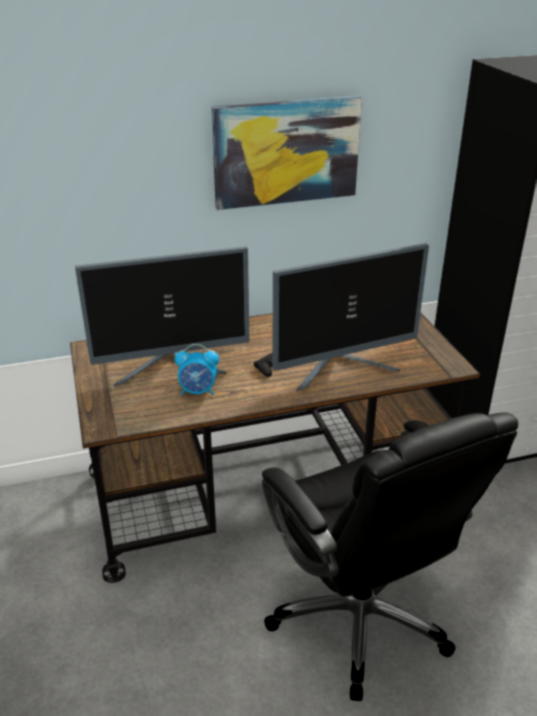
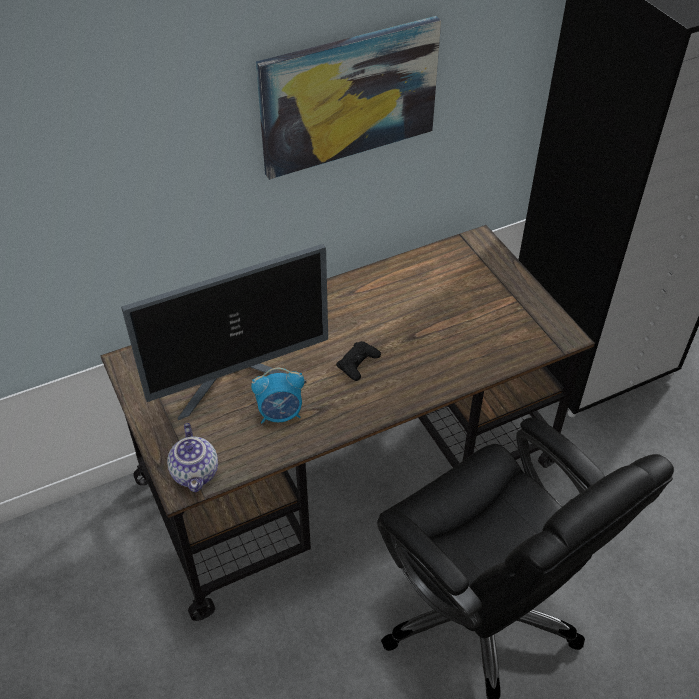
camera: 10 degrees left, 15 degrees up
monitor [272,243,429,391] -> none
none -> teapot [167,423,218,492]

